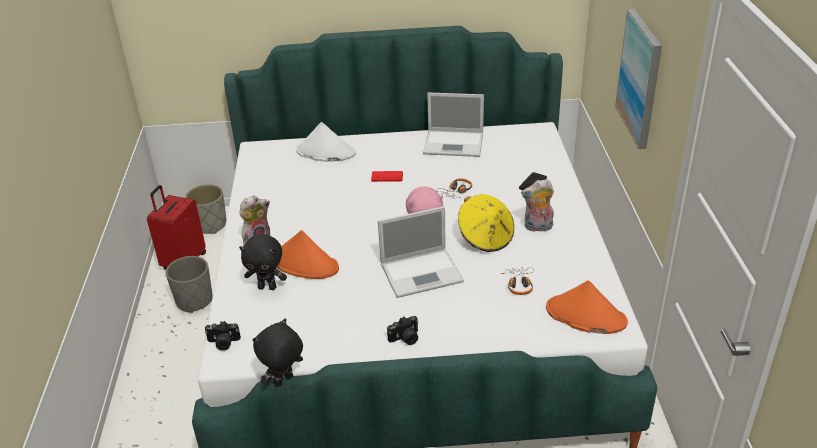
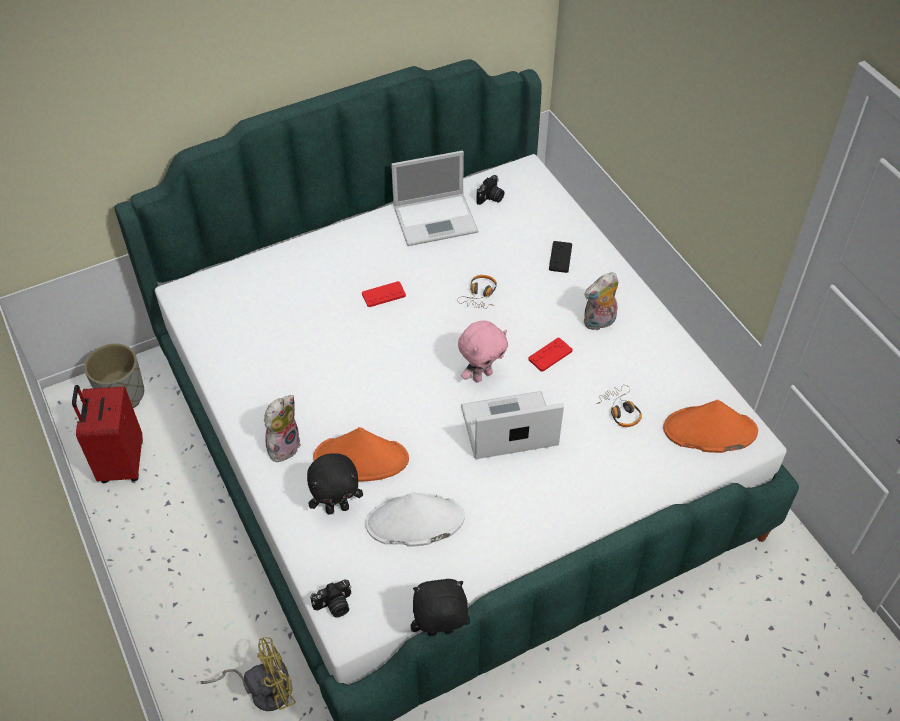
camera: 25 degrees left, 15 degrees up
grey planter [166,256,213,313] -> none
black plush toy [253,319,303,387] -> black plush toy turned 60 degrees clockwise [411,579,470,636]
white hat [296,122,356,162] -> white hat moved to [366,492,465,547]
laptop [378,206,464,298] -> laptop turned 150 degrees counterclockwise [461,391,564,459]
camera [387,316,419,345] -> camera moved to [476,175,504,205]
yellow hat [458,194,514,252] -> red game controller [528,338,572,372]
picture [615,9,662,149] -> none
none -> yellow fan [201,637,296,711]

